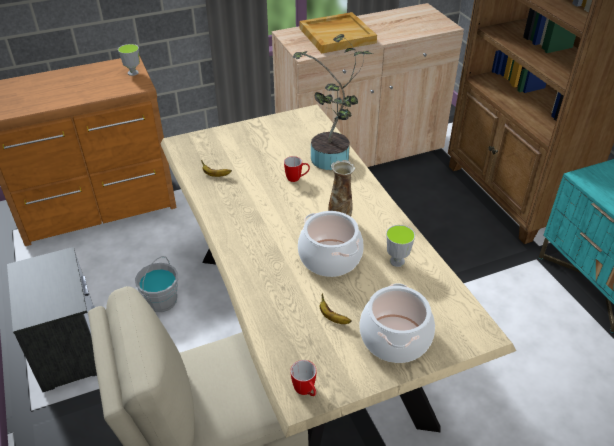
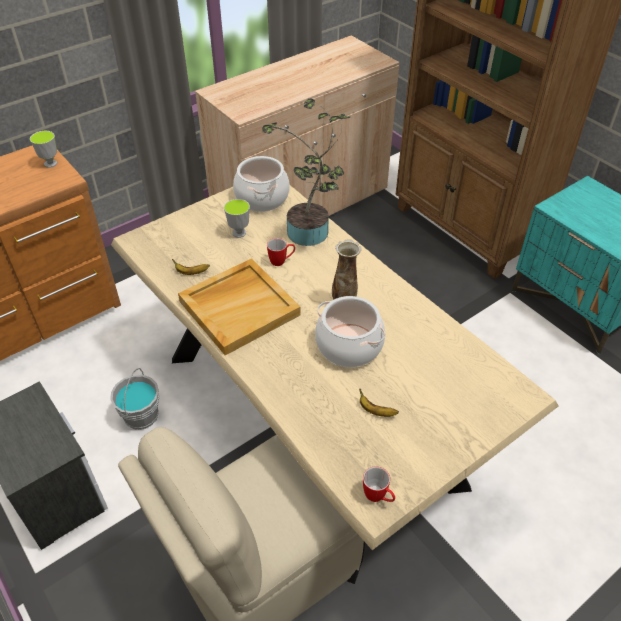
camera: 15 degrees left, 5 degrees up
beige tray [300,12,377,53] -> beige tray moved to [178,258,301,355]
cooking pot [360,283,435,363] -> cooking pot moved to [233,156,290,212]
cup [386,225,415,267] -> cup moved to [224,199,250,238]

